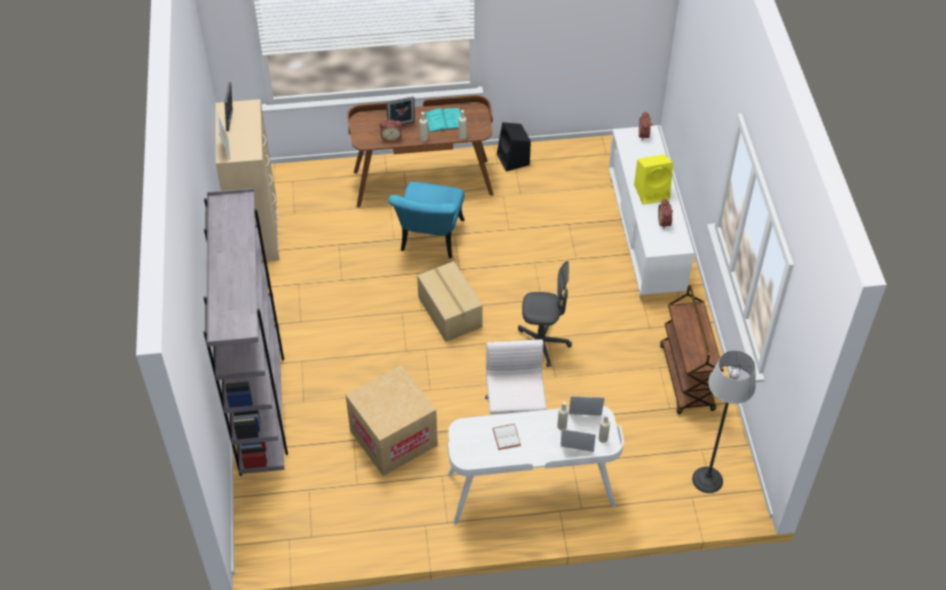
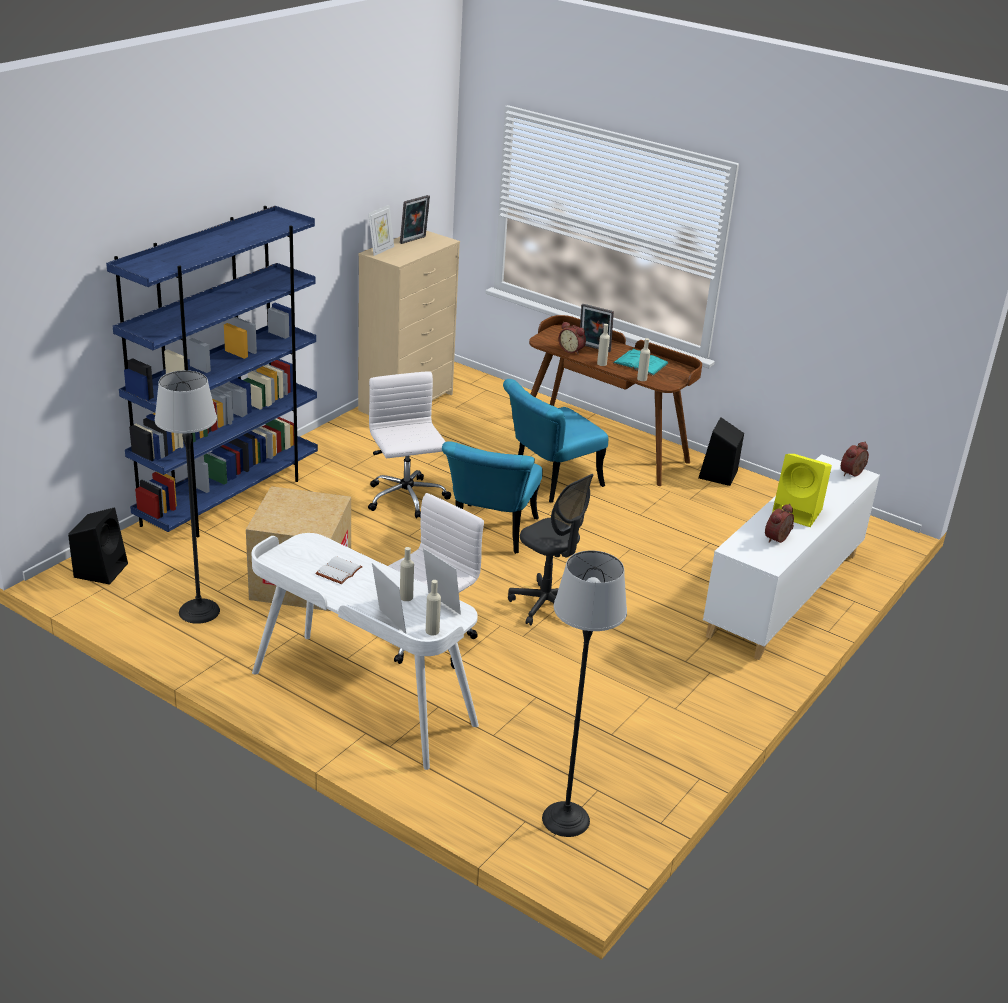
camera: 40 degrees right, 20 degrees down
grey bookcase [203,188,288,476] -> blue bookcase [106,206,318,537]
cardboard box [417,261,483,342] -> turquoise chair [442,441,543,554]
brown cart [660,285,724,414] -> none
none -> black speaker [68,507,128,585]
none -> floor lamp [155,370,220,624]
none -> white office chair [368,371,451,518]

